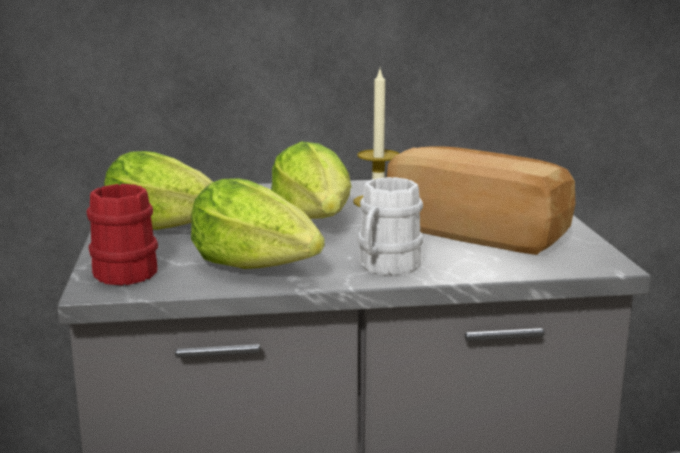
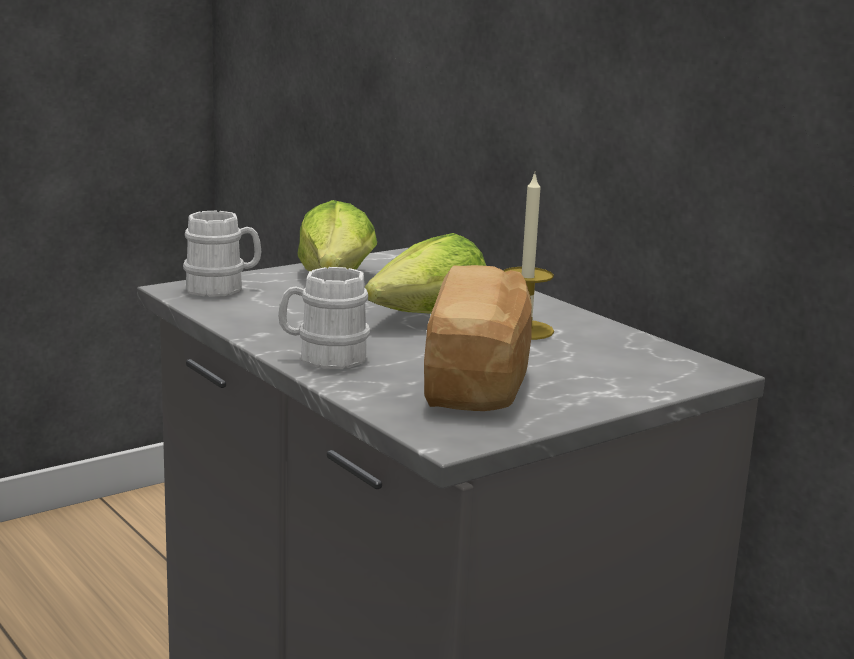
camera: 60 degrees right, 0 degrees up
red mug [87,184,158,286] -> white mug [183,211,261,297]
lettuce [191,178,325,269] -> none

